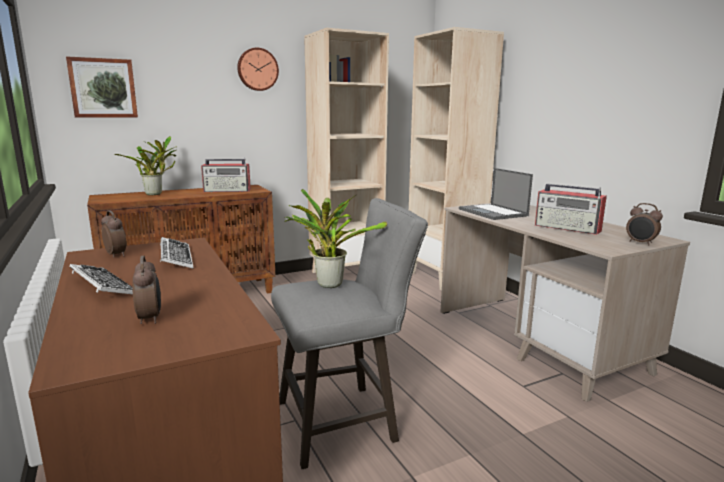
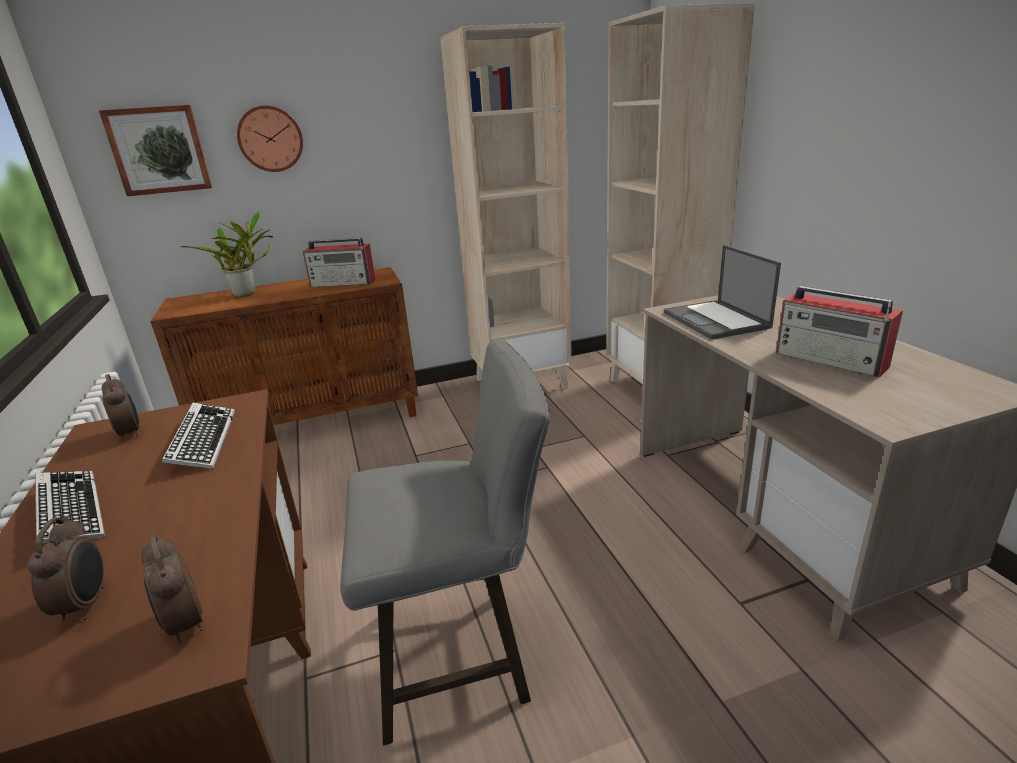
camera: 10 degrees right, 10 degrees up
wall clock [237,48,279,91] -> wall clock moved to [237,105,303,172]
potted plant [284,189,387,288] -> none
alarm clock [626,203,663,245] -> alarm clock moved to [141,535,203,645]

